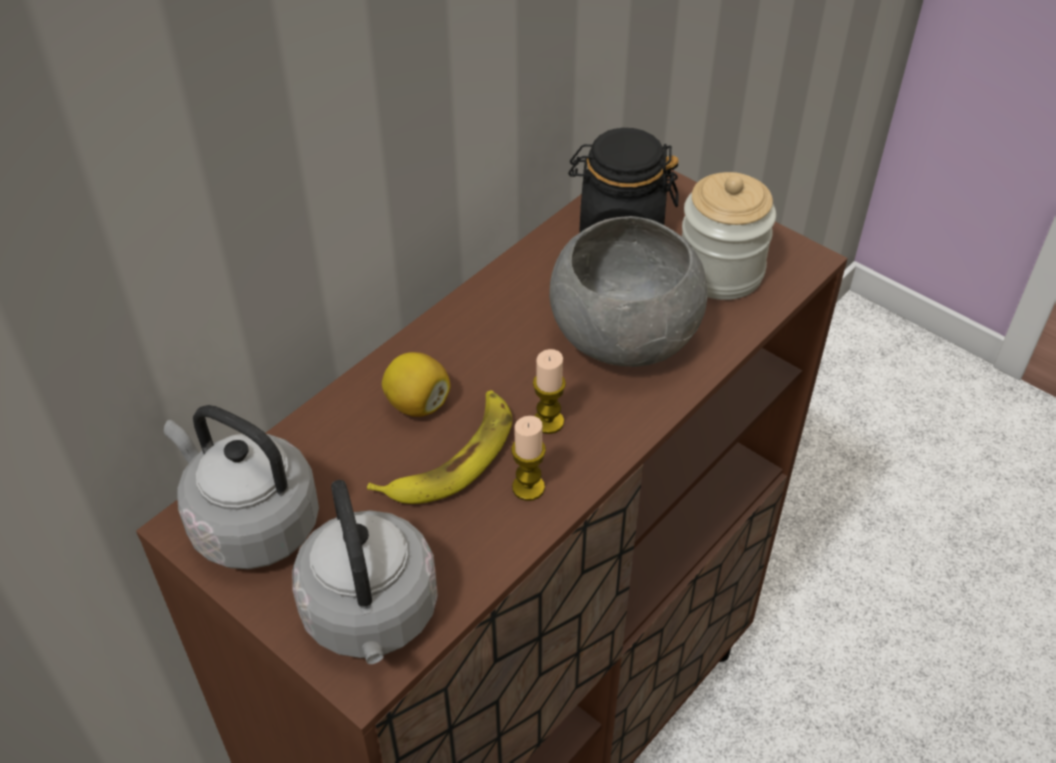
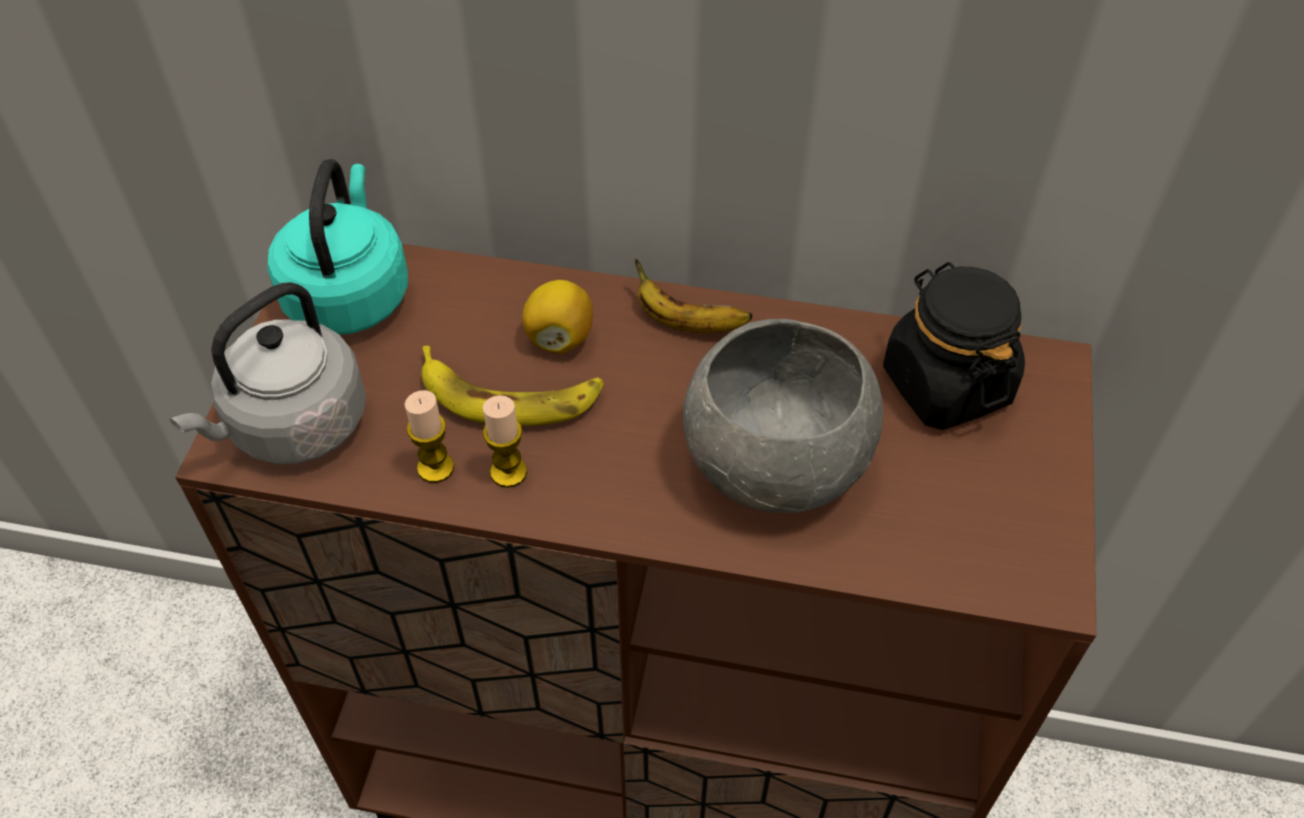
camera: 60 degrees right, 5 degrees up
grey kettle [164,405,319,569] -> turquoise kettle [268,159,408,335]
candle [533,349,566,434] -> candle moved to [405,390,454,483]
jar [682,172,776,300] -> none
none -> banana [634,259,752,333]

